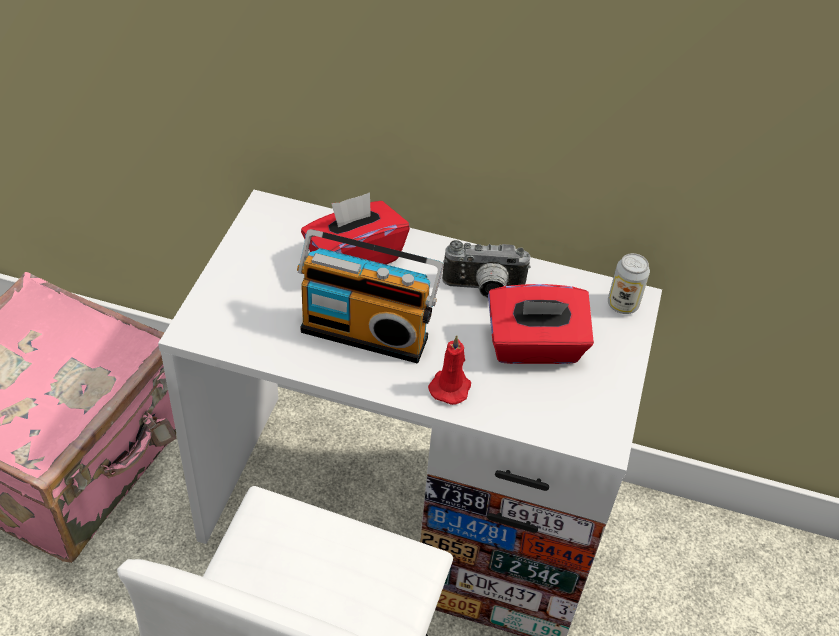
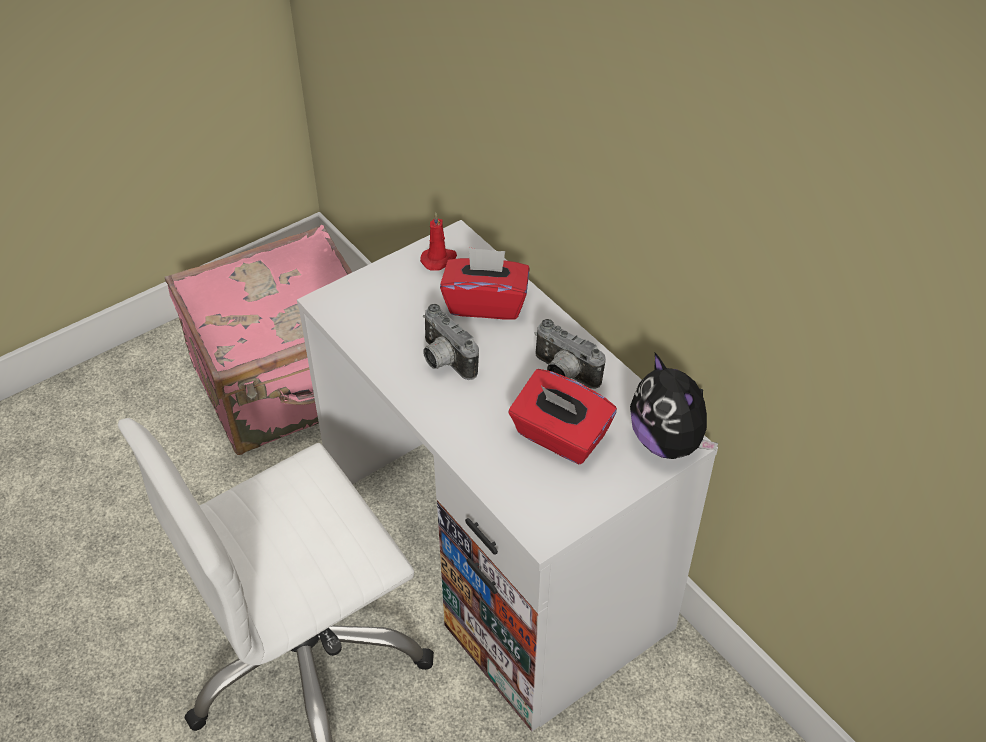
camera: 40 degrees right, 0 degrees up
radio [297,229,444,363] -> camera [423,304,479,380]
red candle [428,335,471,405] -> red candle moved to [420,212,457,270]
can [608,253,650,314] -> plush toy [630,353,719,459]

